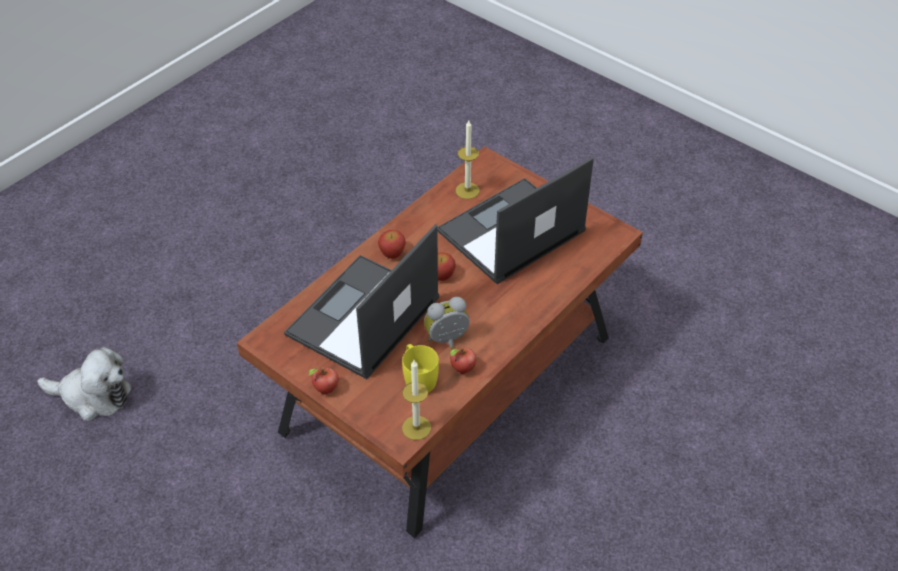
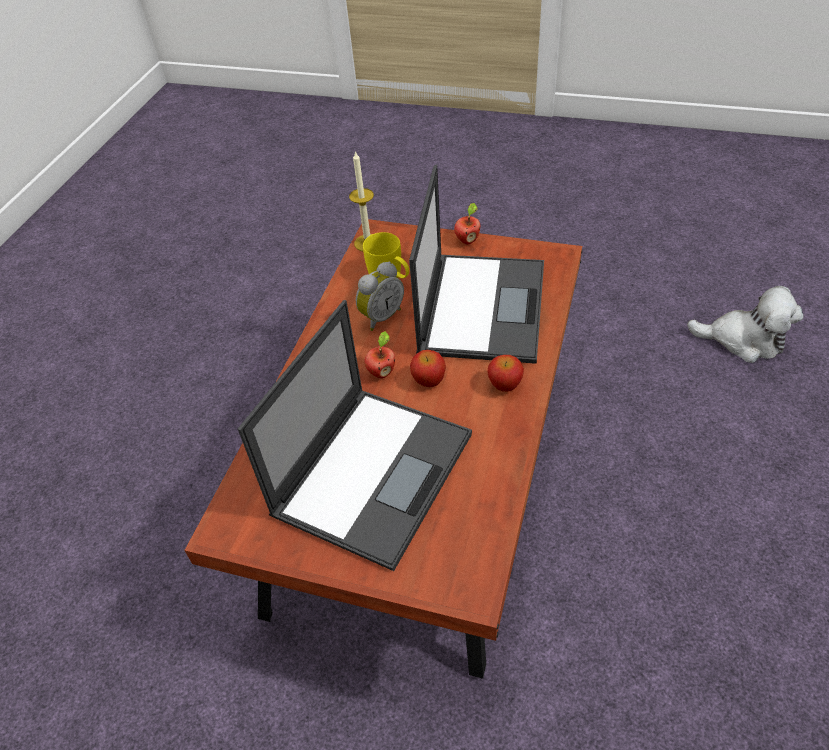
camera: 160 degrees right, 0 degrees up
plush toy [37,347,131,421] -> plush toy turned 150 degrees counterclockwise [687,286,803,363]
apple [450,348,477,374] -> apple moved to [365,331,395,378]
candle [456,120,480,199] -> none

